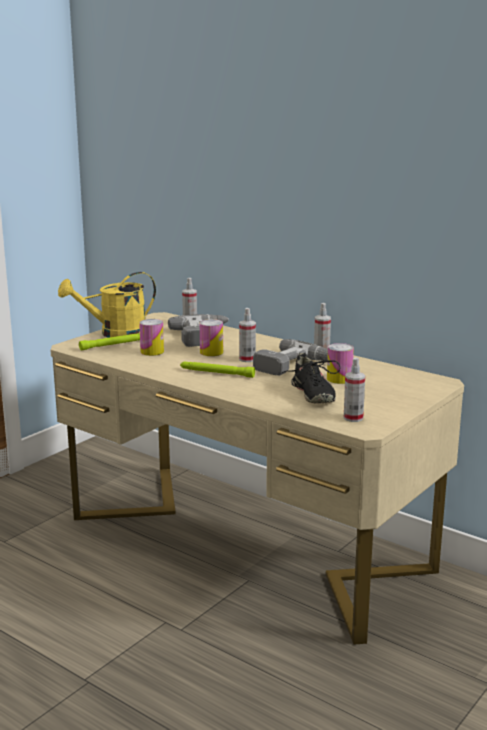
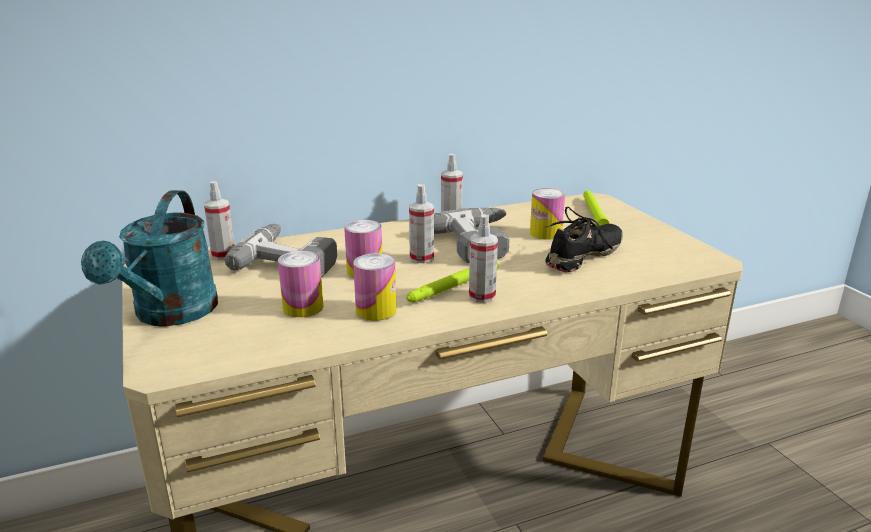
camera: 60 degrees left, 5 degrees up
yellow watering can [58,272,156,338] -> turquoise watering can [81,190,218,326]
green flashlight [79,333,140,350] -> green flashlight moved to [583,191,610,227]
black shoe [282,353,341,404] -> black shoe turned 60 degrees counterclockwise [545,207,623,273]
spray bottle [344,358,365,422] -> spray bottle moved to [469,214,498,303]
none -> can [353,253,396,321]

